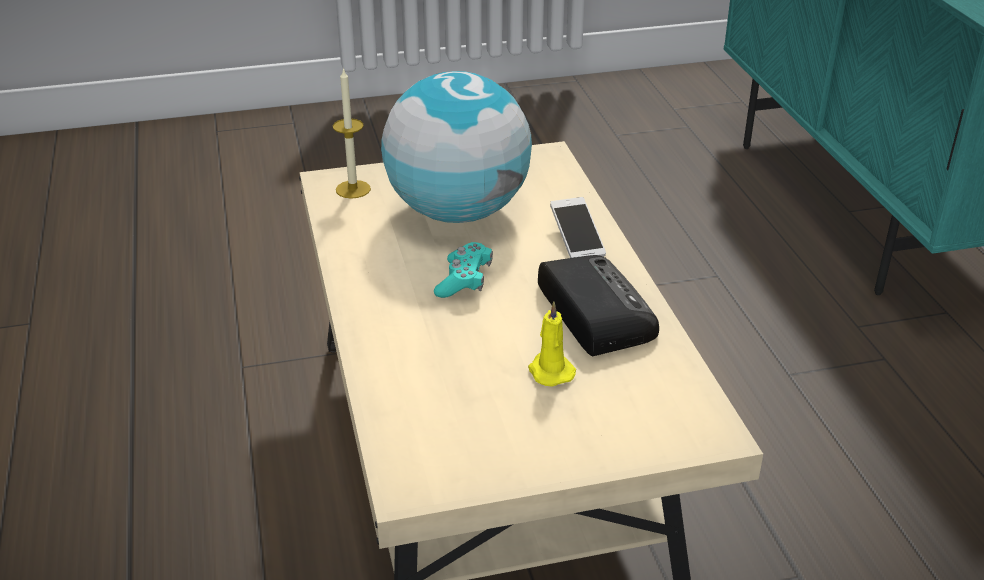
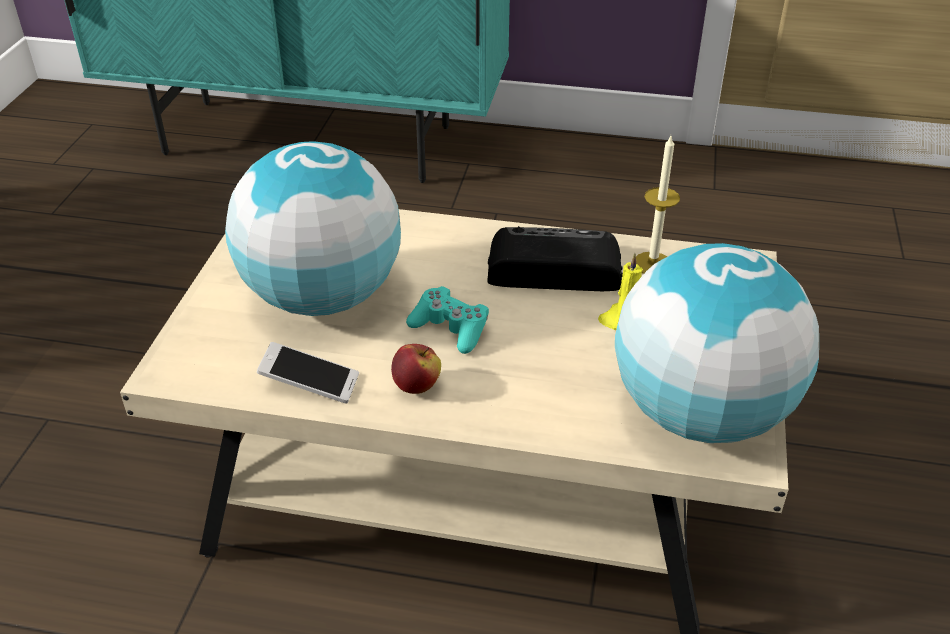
camera: 65 degrees left, 5 degrees up
candle [333,67,371,199] -> candle moved to [636,136,680,274]
phone [550,197,606,258] -> phone moved to [257,342,359,403]
none -> apple [391,344,441,394]
none -> globe [615,243,819,443]

